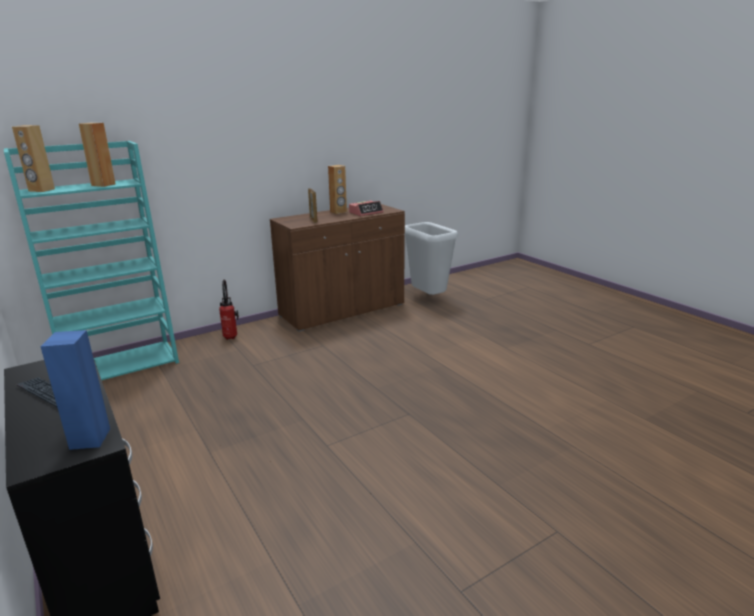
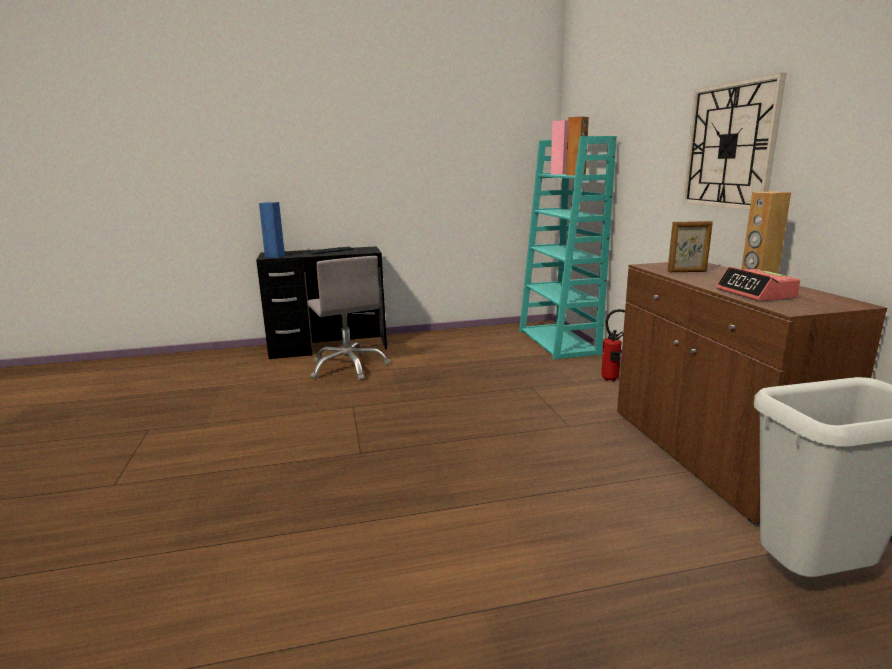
camera: 110 degrees right, 5 degrees down
brown speaker [12,125,55,192] -> pink speaker [551,120,568,174]
none -> grey office chair [307,256,390,381]
none -> wall clock [682,73,786,210]

